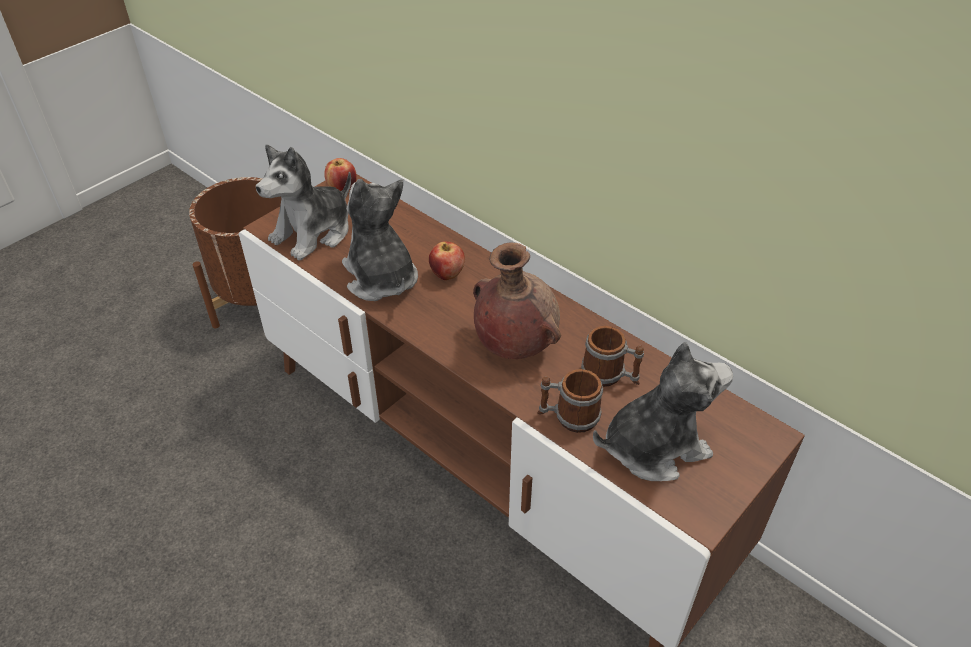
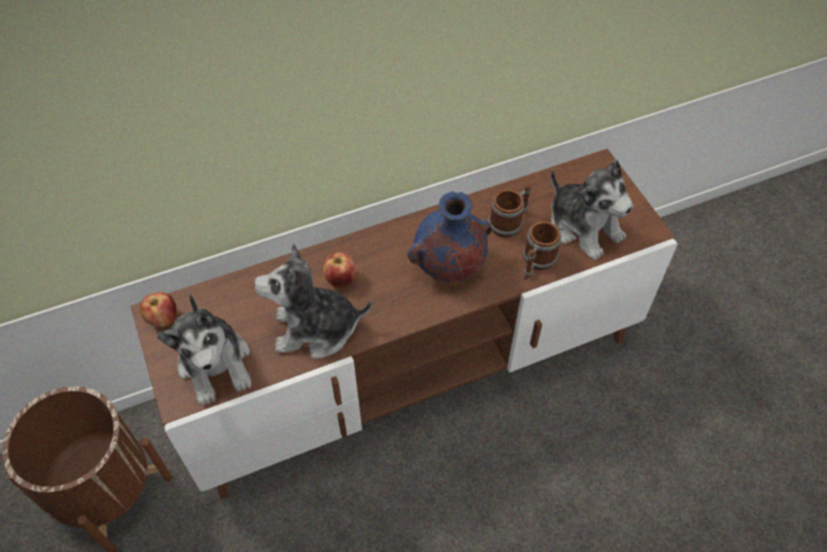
camera: 65 degrees left, 10 degrees up
brown vase [473,243,561,359] -> blue vase [407,191,493,282]
plush toy [593,342,733,481] -> plush toy turned 135 degrees clockwise [551,160,633,260]

